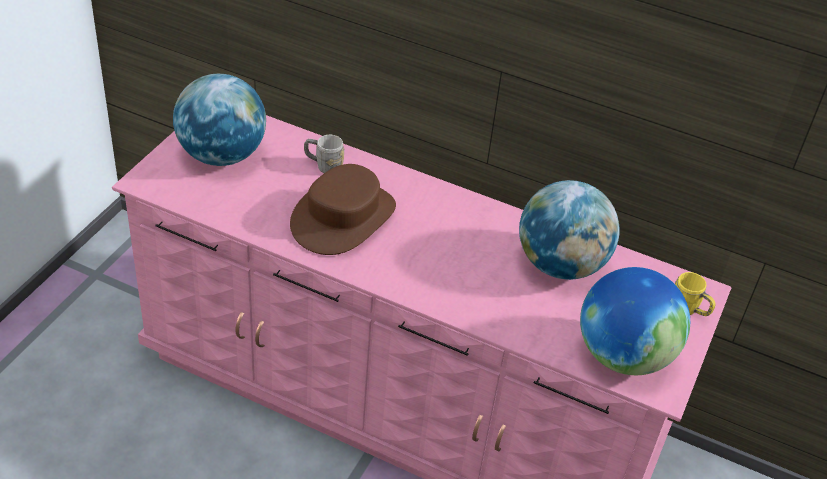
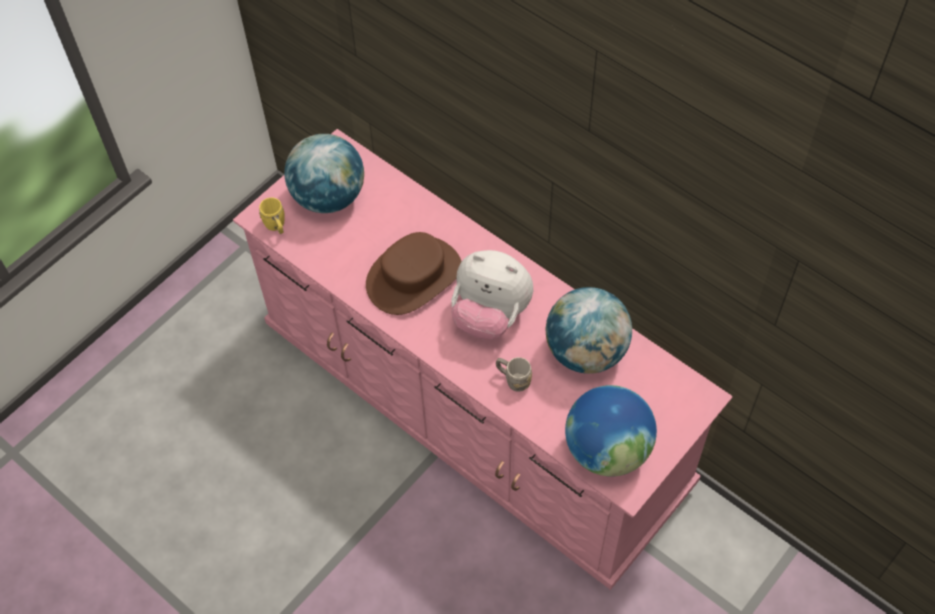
camera: 20 degrees right, 15 degrees up
grey mug [304,135,344,173] -> grey mug moved to [496,357,532,392]
yellow mug [675,272,716,316] -> yellow mug moved to [259,198,285,234]
none -> plush toy [451,250,533,340]

